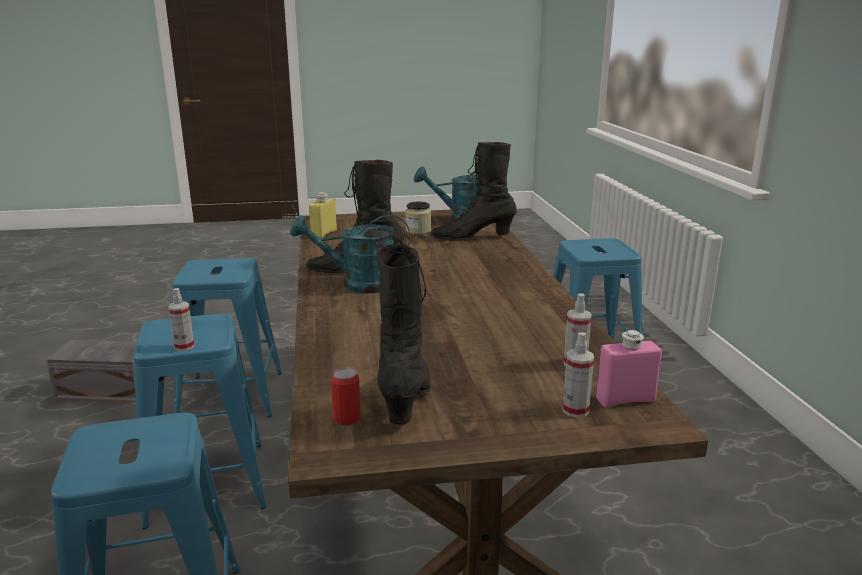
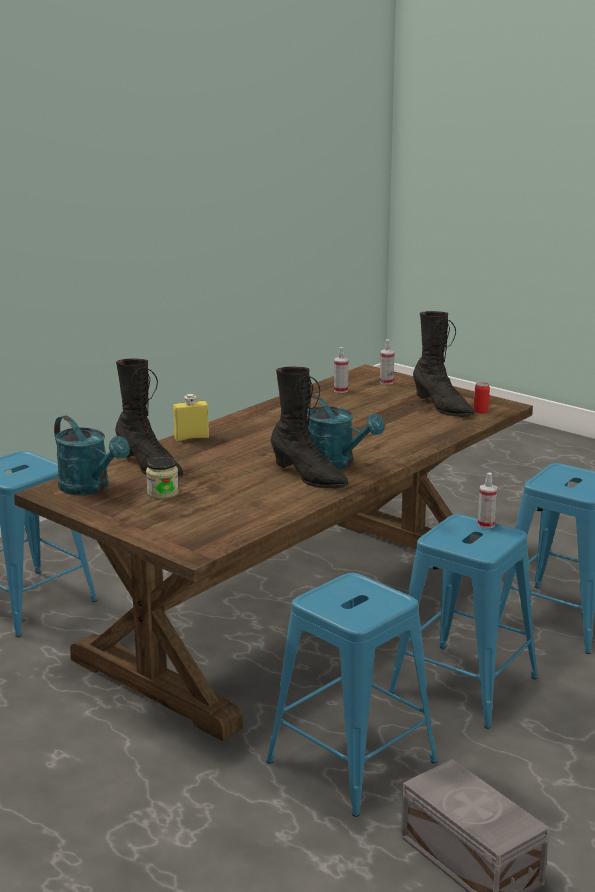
camera: 130 degrees left, 0 degrees up
yellow bottle [309,192,337,239] -> yellow bottle moved to [173,394,209,441]
black boot [376,242,431,425] -> black boot turned 90 degrees counterclockwise [413,311,474,417]
pink bottle [596,330,662,407] -> none

